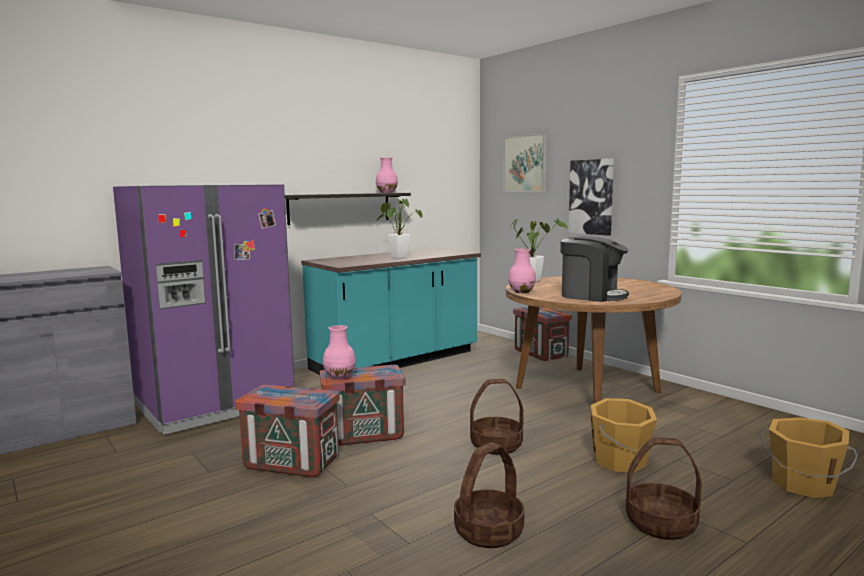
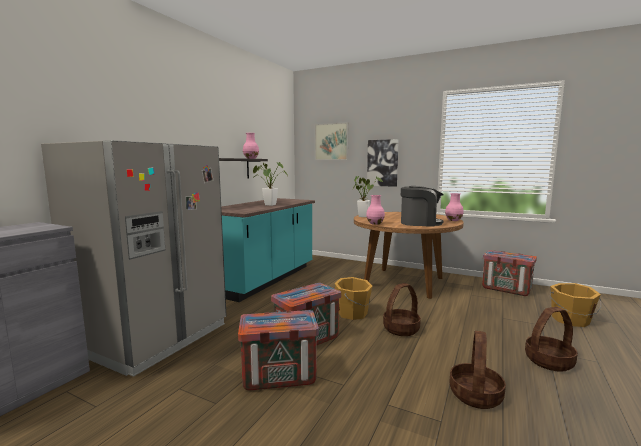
camera: 25 degrees left, 0 degrees up
purple fridge [113,184,295,435] -> grey fridge [41,140,227,377]
pink vase [323,325,356,380] -> pink vase moved to [445,193,464,221]
crate [513,307,572,361] -> crate moved to [482,250,537,296]
orange bucket [590,398,657,473] -> orange bucket moved to [334,277,373,320]

